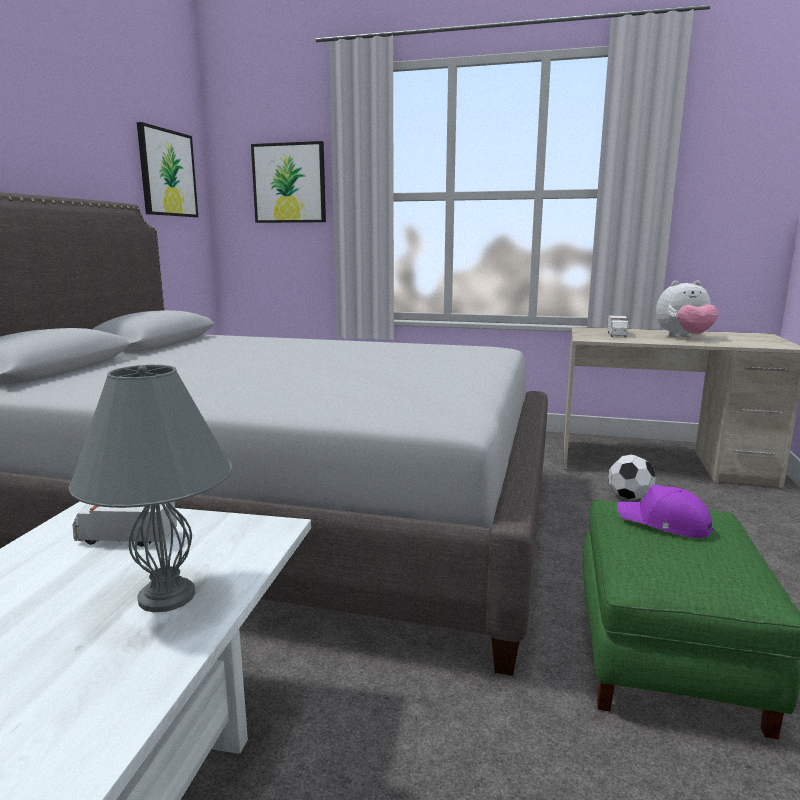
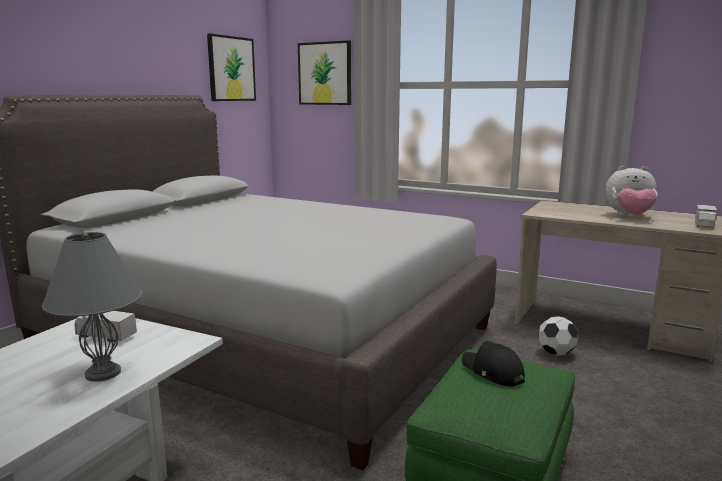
camera: 15 degrees right, 0 degrees up
toy truck [607,315,629,337] -> toy truck moved to [695,204,717,229]
purple cap [617,485,714,538] -> black cap [462,341,525,386]

